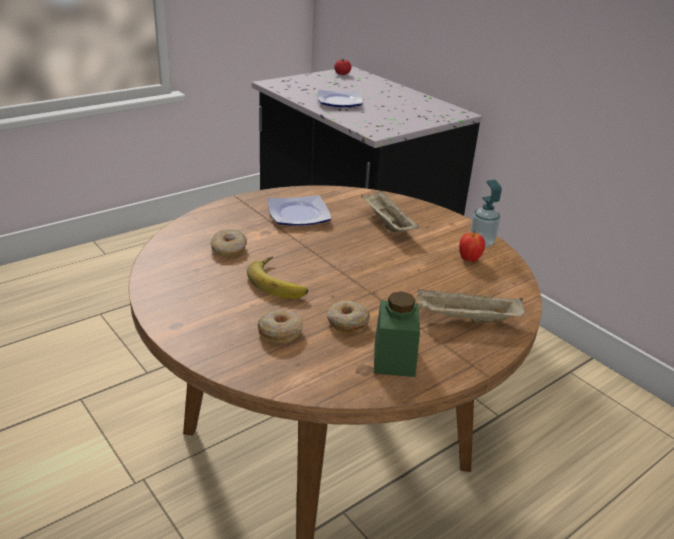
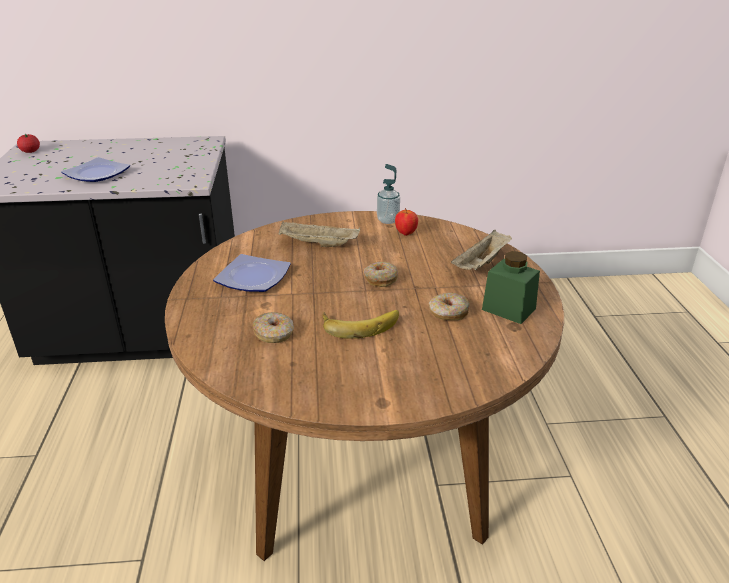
camera: 55 degrees left, 0 degrees up
donut [257,310,303,343] -> donut moved to [364,262,398,287]

